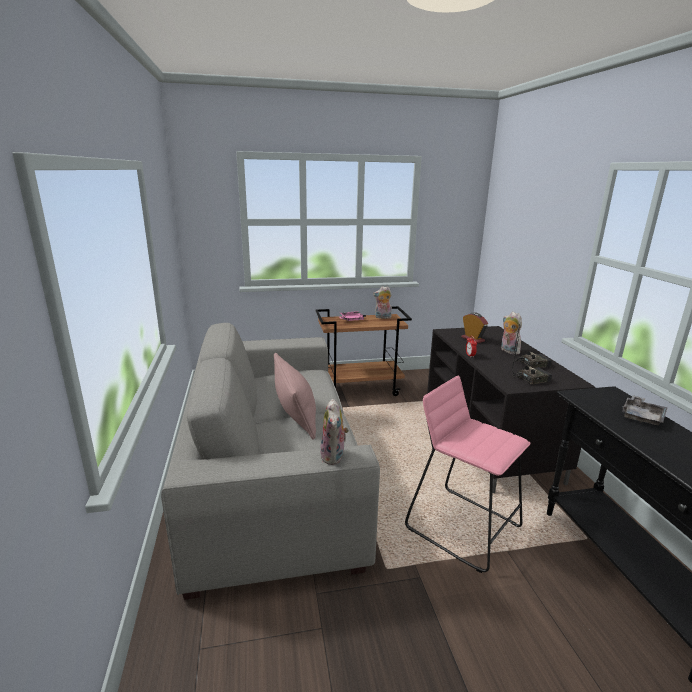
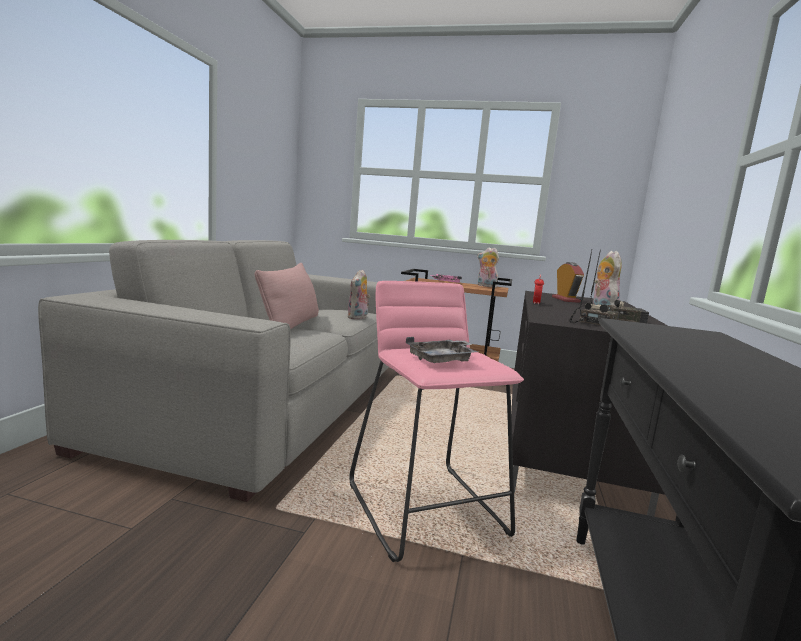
camera: 25 degrees right, 10 degrees down
plush toy [320,399,349,465] -> plush toy moved to [347,269,370,320]
radio [512,338,552,385] -> radio turned 60 degrees counterclockwise [569,251,620,325]
grey tray [622,395,667,425] -> grey tray moved to [406,337,478,363]

